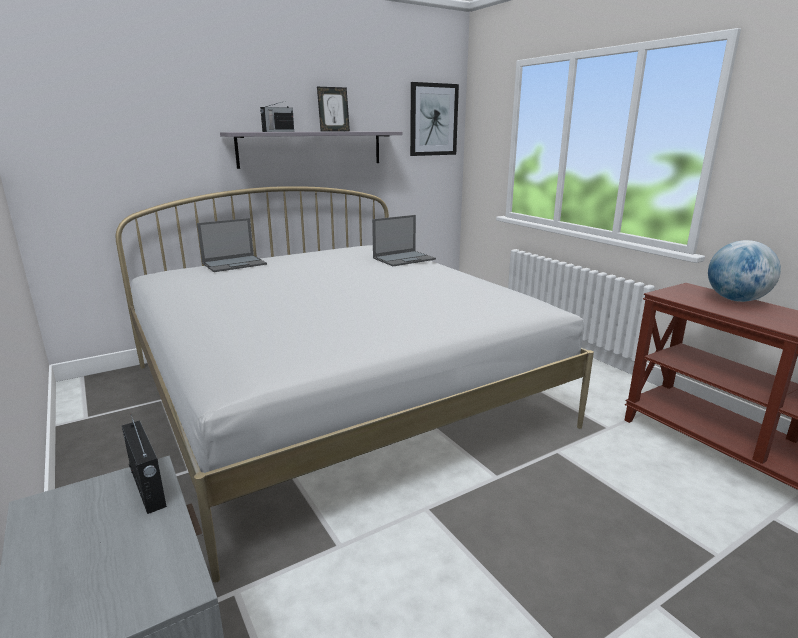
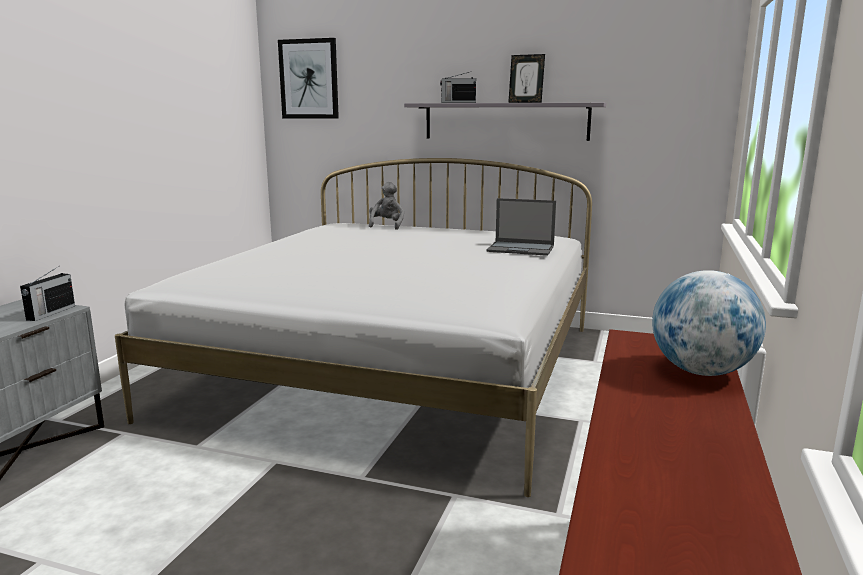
camera: 50 degrees right, 5 degrees down
laptop [197,218,267,272] -> grey plush toy [369,182,404,230]
picture [410,82,459,156] -> picture moved to [278,38,339,119]

